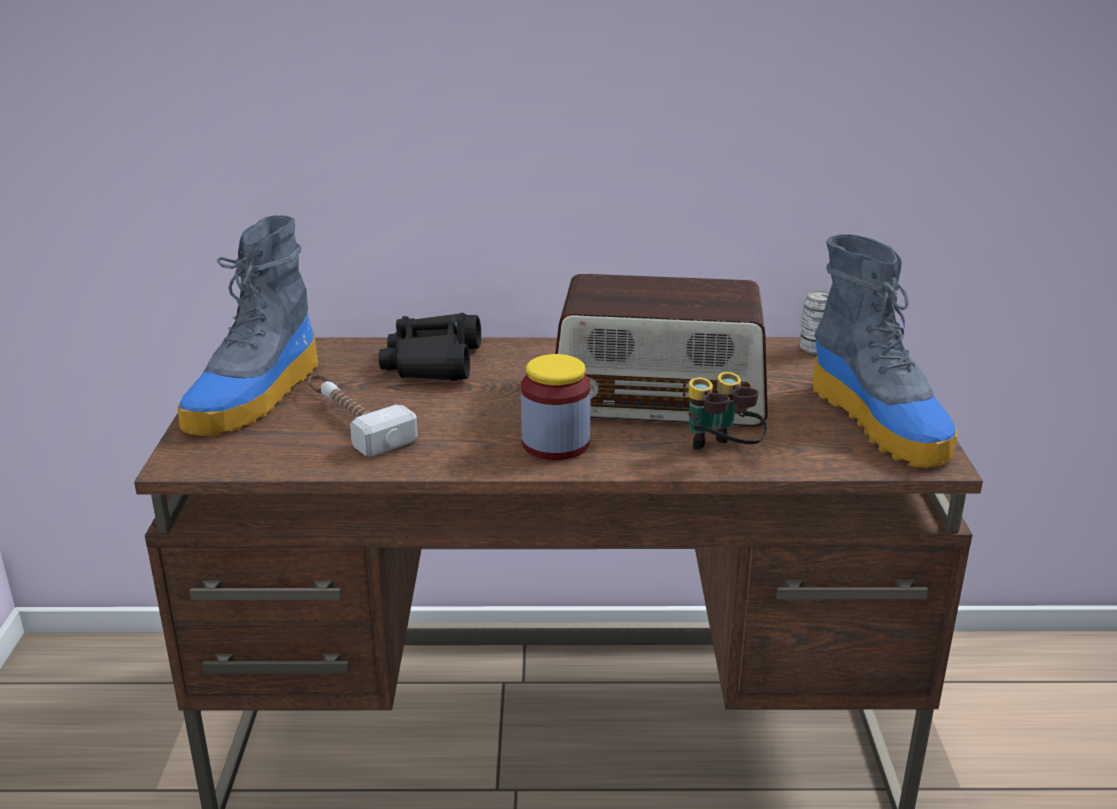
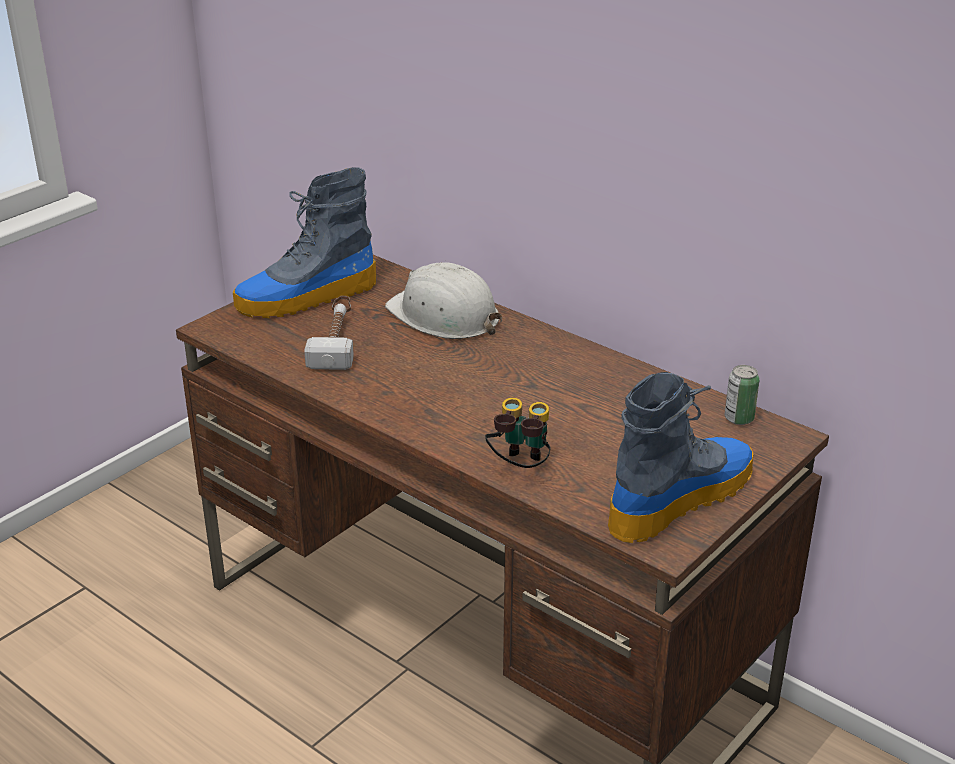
camera: 40 degrees right, 5 degrees up
black binoculars [379,313,481,381] -> white hard hat [385,263,502,339]
jar [521,354,591,460] -> none
radio [555,274,768,426] -> none
boot [812,234,957,468] -> boot turned 150 degrees counterclockwise [608,372,754,543]

